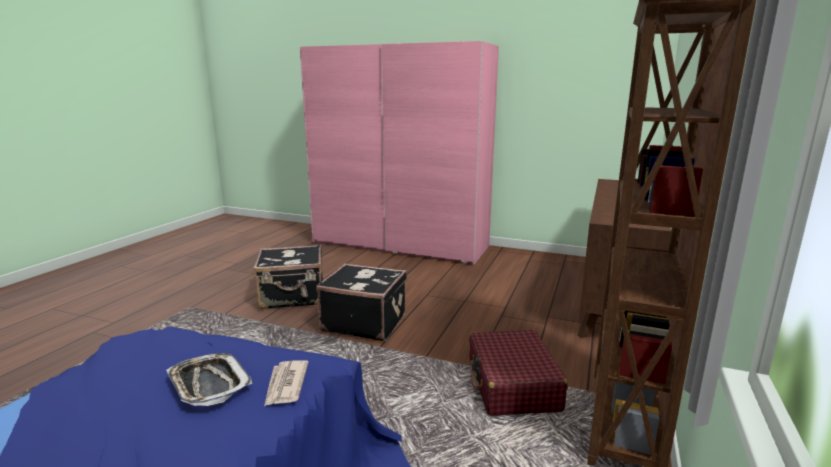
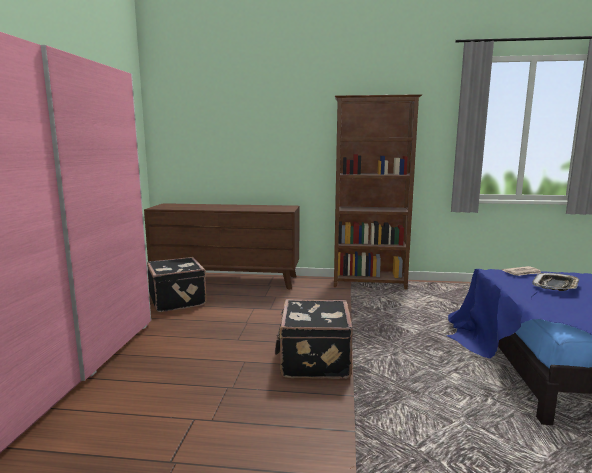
camera: 105 degrees left, 5 degrees down
black suitcase [254,245,323,309] -> black suitcase moved to [147,257,207,312]
red suitcase [469,330,568,416] -> none

